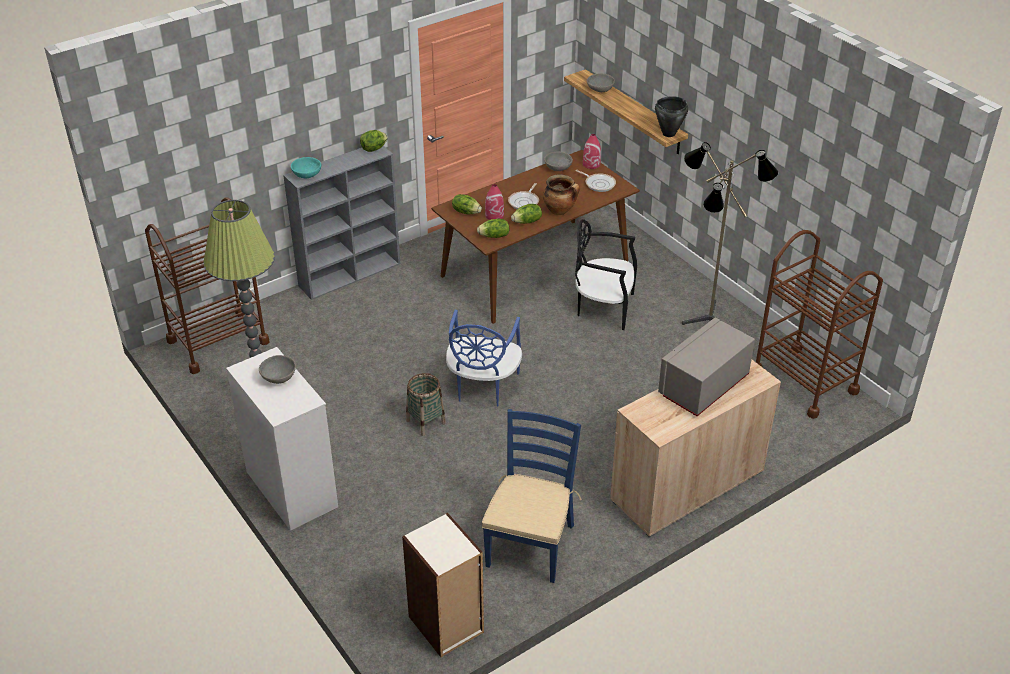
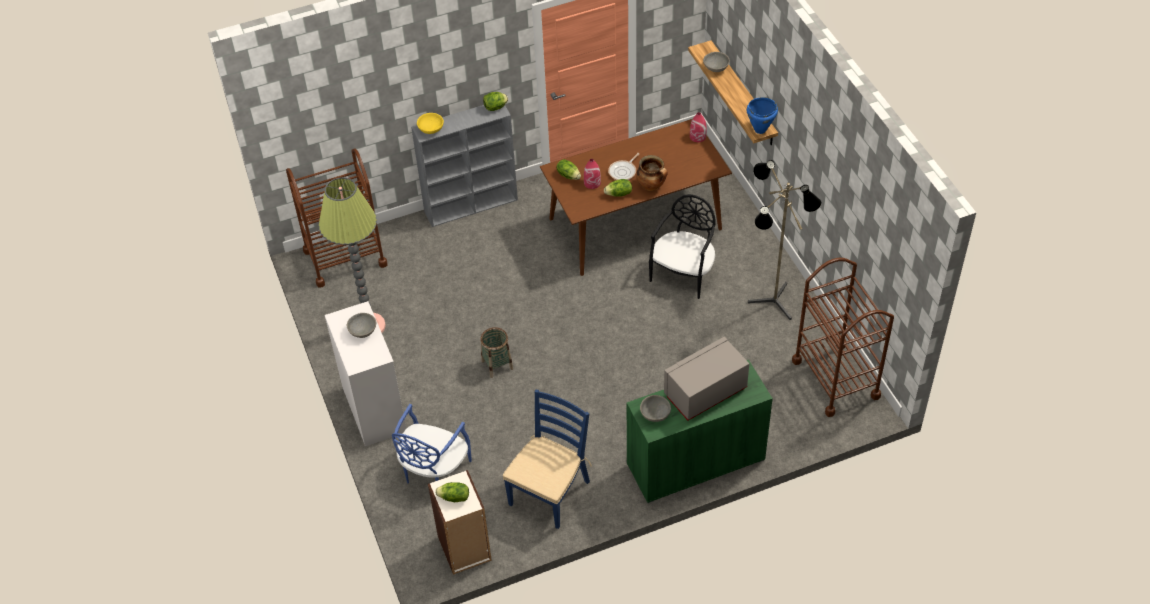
camera: 15 degrees right, 10 degrees up
turquoise bowl [291,157,321,178] -> yellow bowl [417,113,444,134]
blue chair [446,310,522,407] -> blue chair moved to [392,404,472,483]
lettuce [477,219,509,238] -> lettuce moved to [435,482,469,502]
grey bowl [544,152,573,171] -> grey bowl moved to [640,395,671,422]
black chair [575,219,637,330] -> black chair turned 90 degrees clockwise [649,194,716,299]
frying pan [576,170,616,192] -> none
beige cabinet [610,359,781,537] -> green cabinet [626,360,773,503]
black cooking pot [655,96,688,137] -> blue cooking pot [747,97,778,134]

